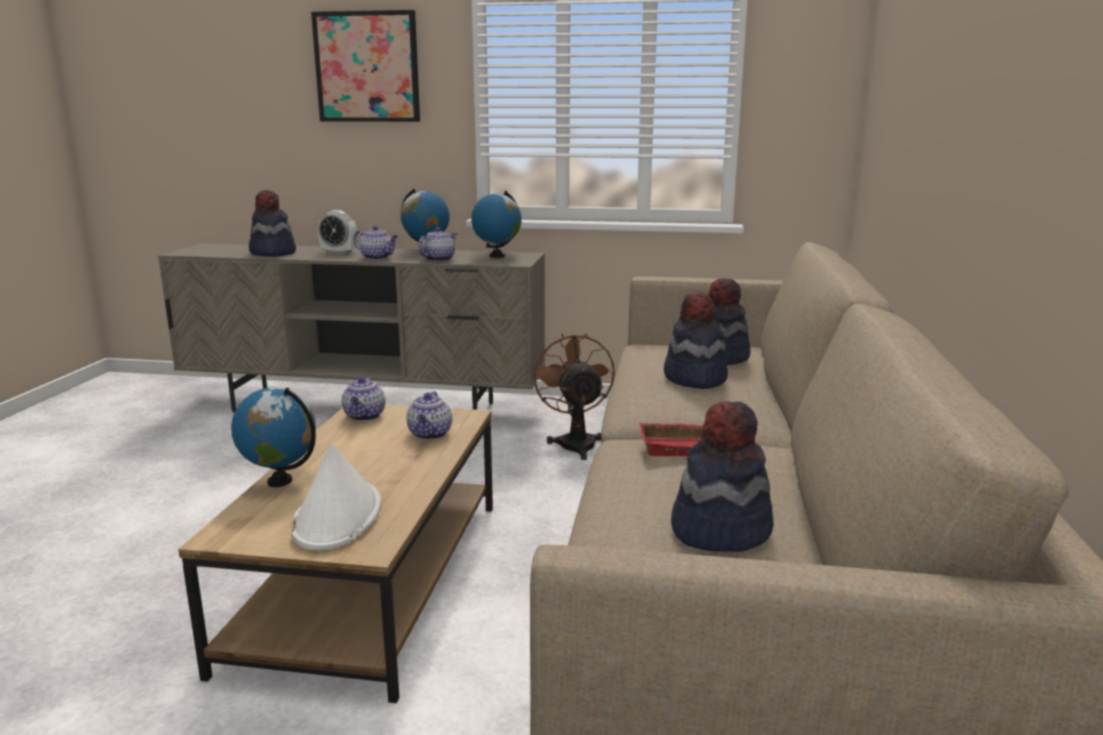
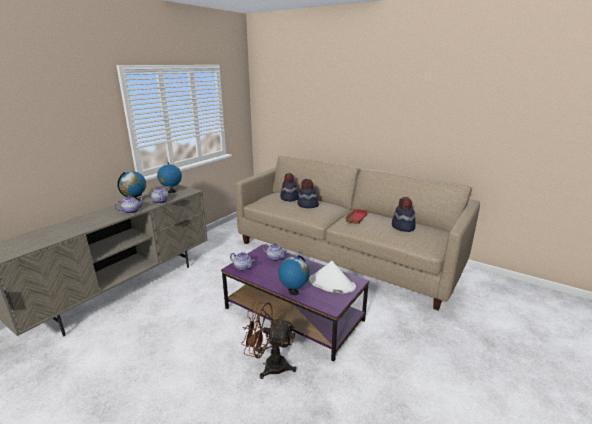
camera: 65 degrees left, 5 degrees up
brown coffee table [178,404,493,703] -> purple coffee table [221,244,369,361]
hat [249,190,296,257] -> none
picture [311,10,420,122] -> none
alarm clock [317,210,357,254] -> none
brown fan [532,333,615,460] -> brown fan moved to [241,302,296,379]

